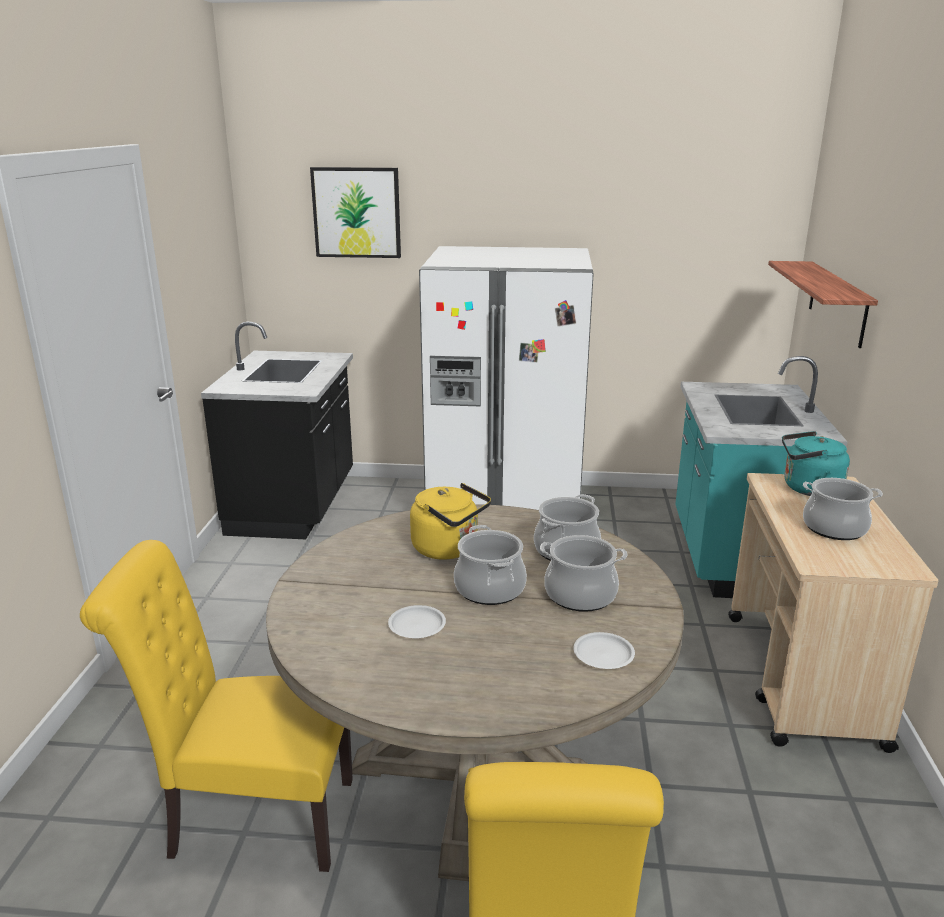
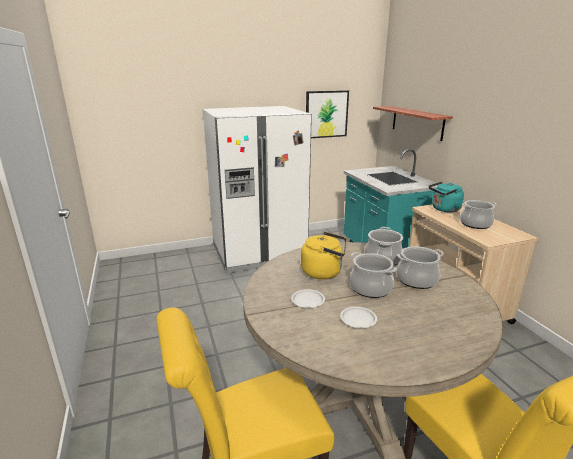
camera: 25 degrees left, 0 degrees up
black counter [201,322,353,539] -> none
picture [310,167,401,258] -> picture moved to [306,90,349,138]
white plate [573,632,635,669] -> white plate moved to [291,289,325,308]

